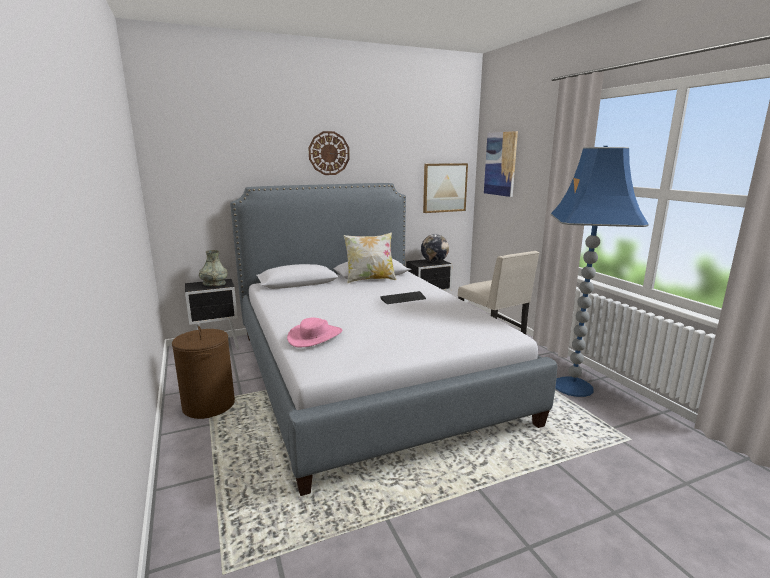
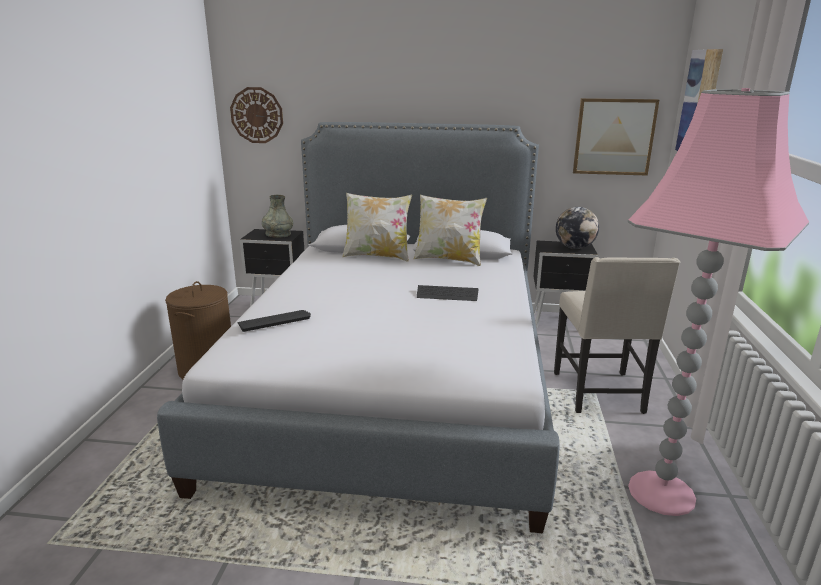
camera: 30 degrees right, 5 degrees up
pink hat [287,318,342,347] -> keyboard [237,310,311,332]
wall clock [308,131,350,175] -> wall clock moved to [230,87,283,143]
blue floor lamp [551,146,649,397] -> pink floor lamp [628,88,809,516]
none -> pillow [342,193,412,262]

